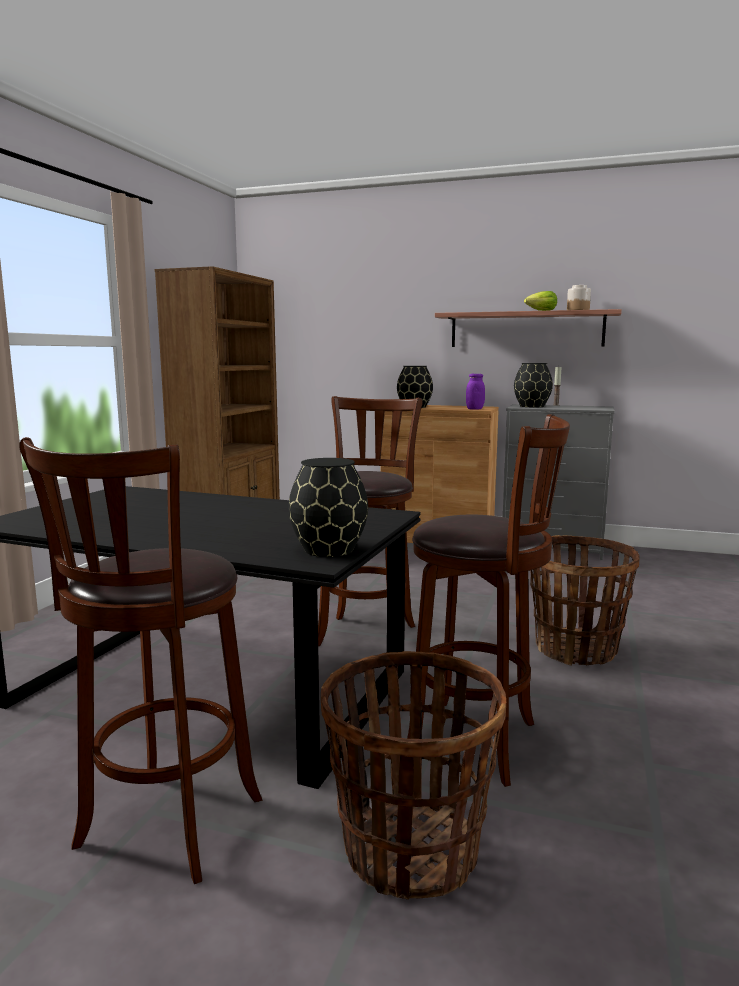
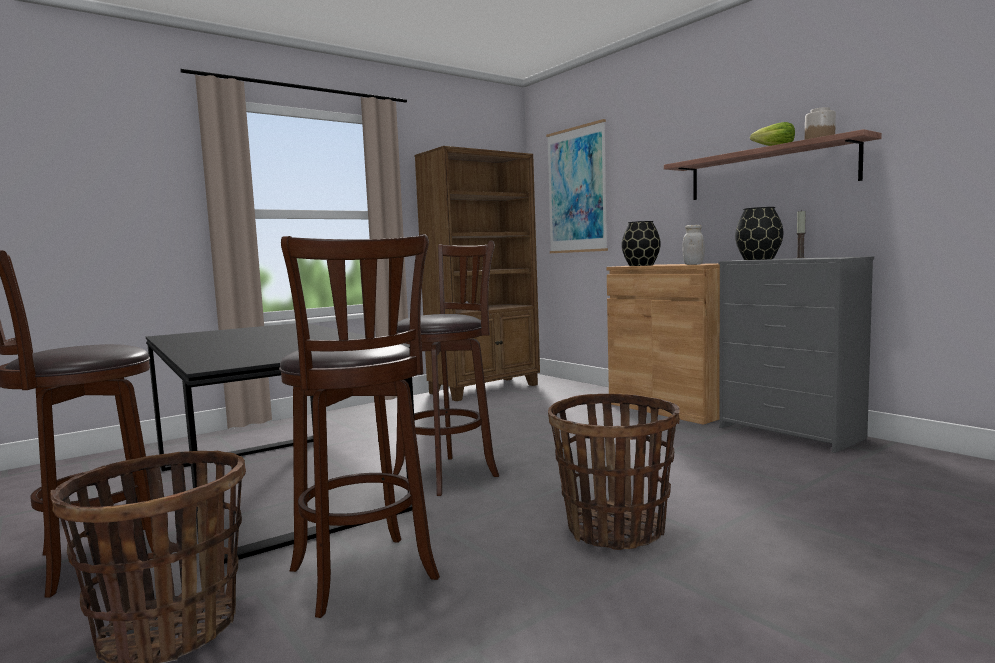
camera: 35 degrees right, 5 degrees down
black vase [288,458,368,557] -> none
purple jar [466,374,485,410] -> white jar [683,225,705,265]
none -> picture [546,119,608,253]

